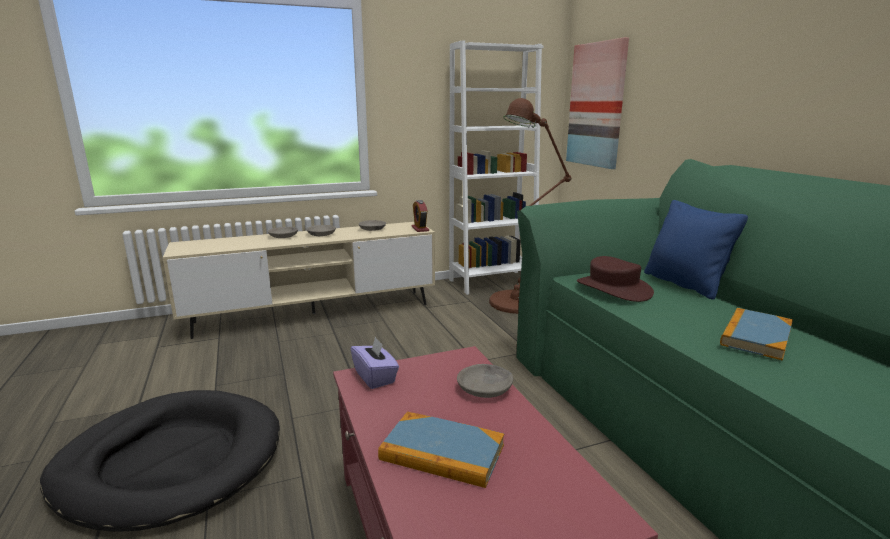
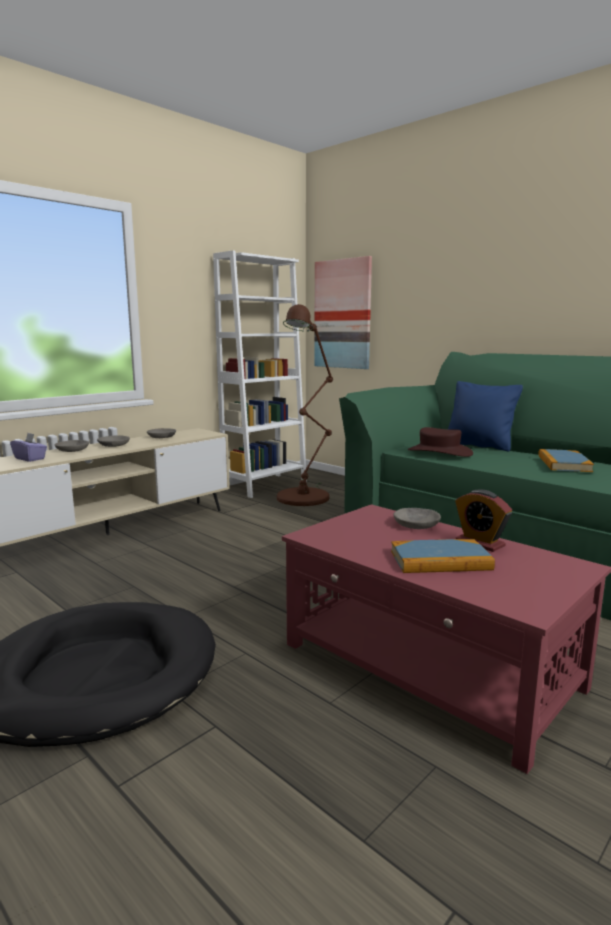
camera: 25 degrees left, 5 degrees down
purple tissue box [351,336,399,389] -> purple tissue box moved to [10,433,47,462]
alarm clock [411,200,429,232] -> alarm clock moved to [455,490,512,552]

